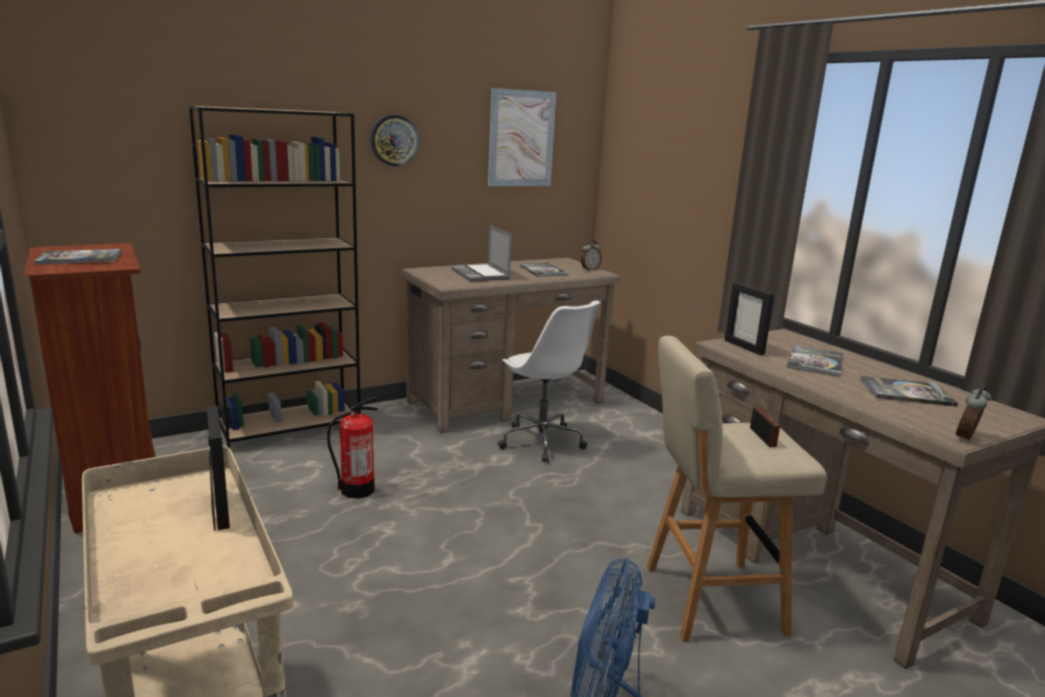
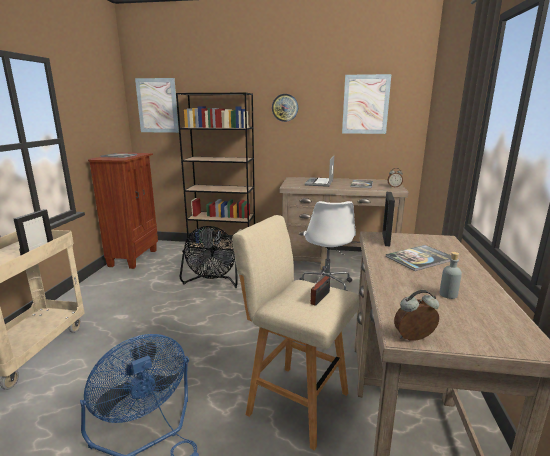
camera: 40 degrees right, 0 degrees up
fire extinguisher [327,397,378,499] -> black fan [180,226,238,288]
book [860,376,958,407] -> grey bottle [439,252,462,299]
none -> picture [135,78,179,133]

